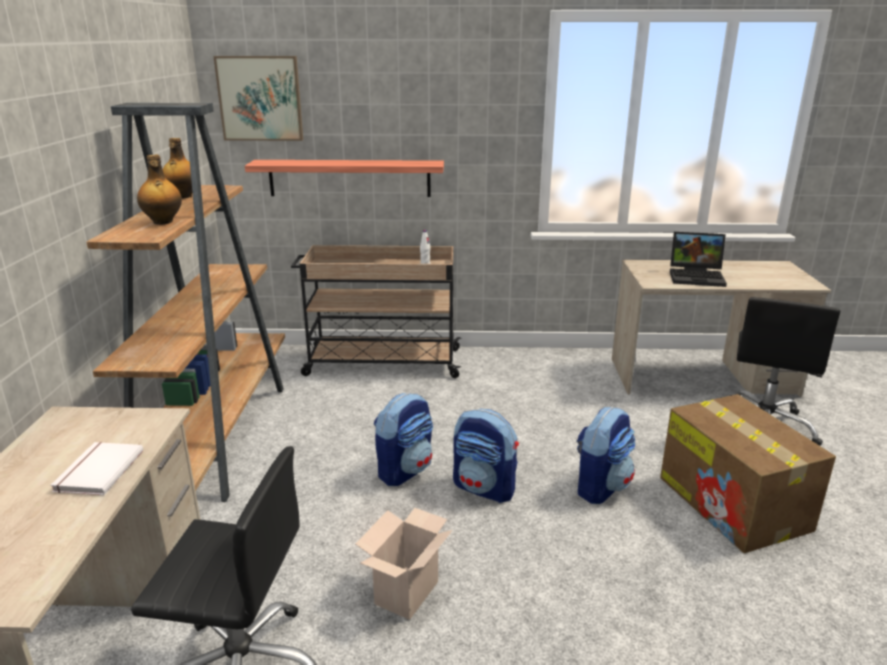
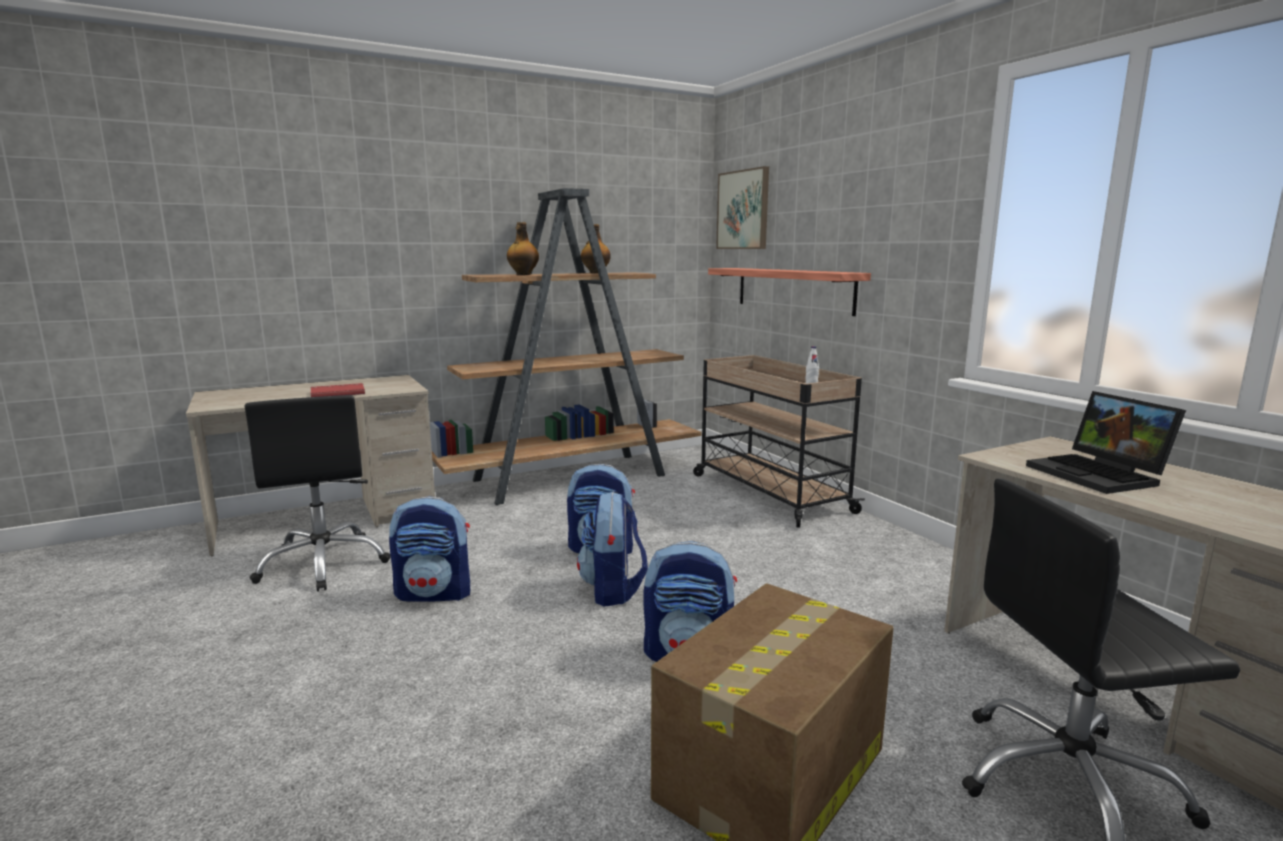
camera: 60 degrees right, 10 degrees down
white book [50,442,143,495] -> red book [311,383,365,397]
cardboard box [356,508,453,620] -> backpack [389,496,470,602]

